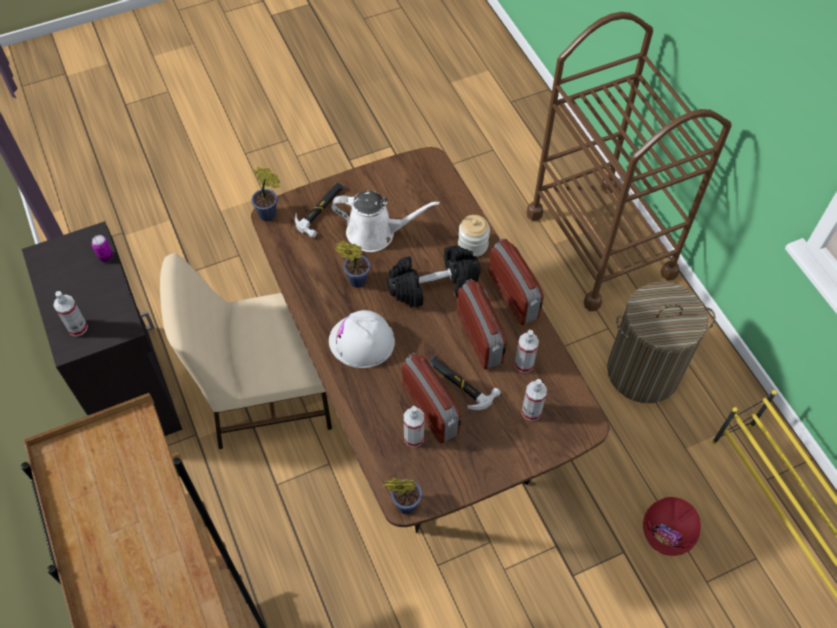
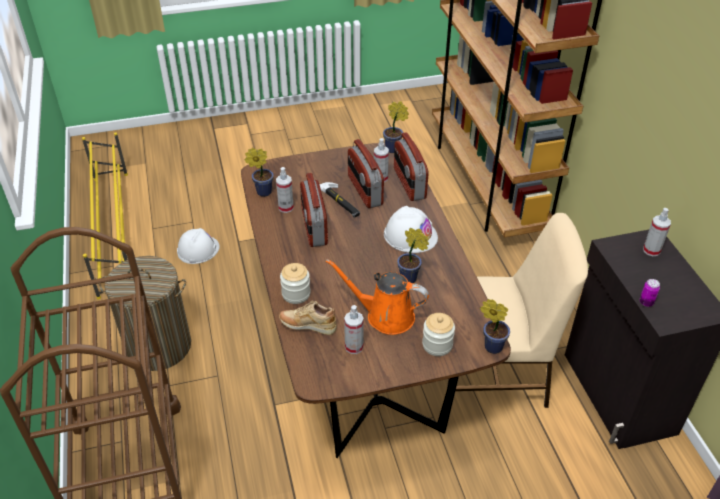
camera: 170 degrees left, 15 degrees down
hammer [295,182,344,238] -> jar [422,313,455,356]
white watering can [331,191,440,252] -> orange watering can [326,259,429,335]
black dumbbell [387,245,481,307] -> none
radio [488,238,544,325] -> radio moved to [394,132,429,201]
spray bottle [522,379,547,421] -> spray bottle moved to [344,305,364,354]
red hard hat [643,497,701,556] -> white hard hat [177,228,220,264]
none -> potted plant [245,148,274,197]
none -> beige shoe [279,301,337,335]

